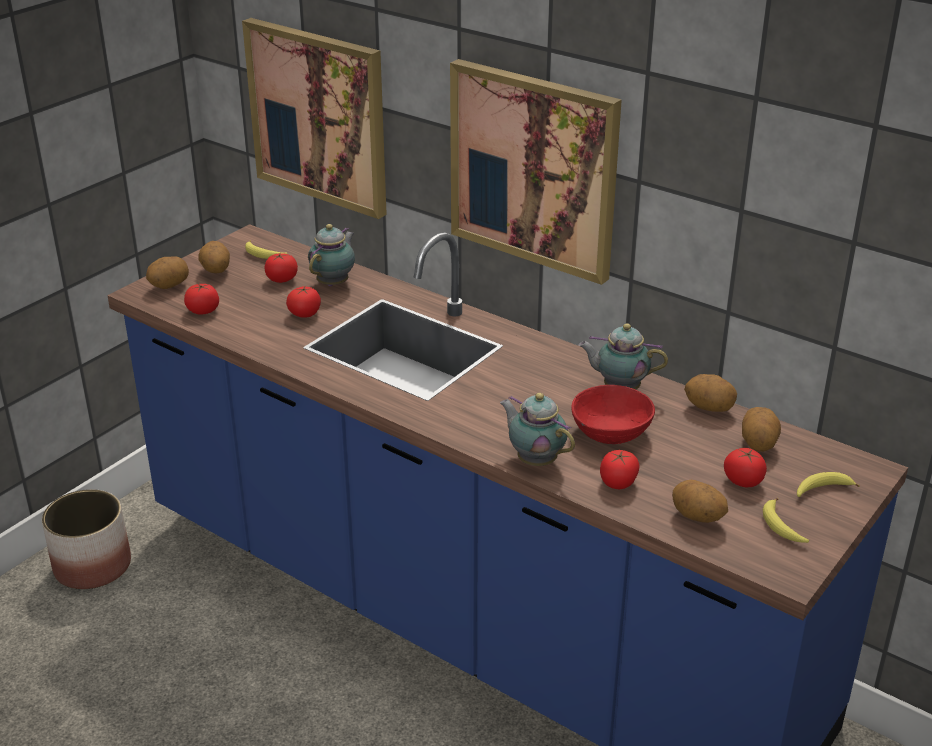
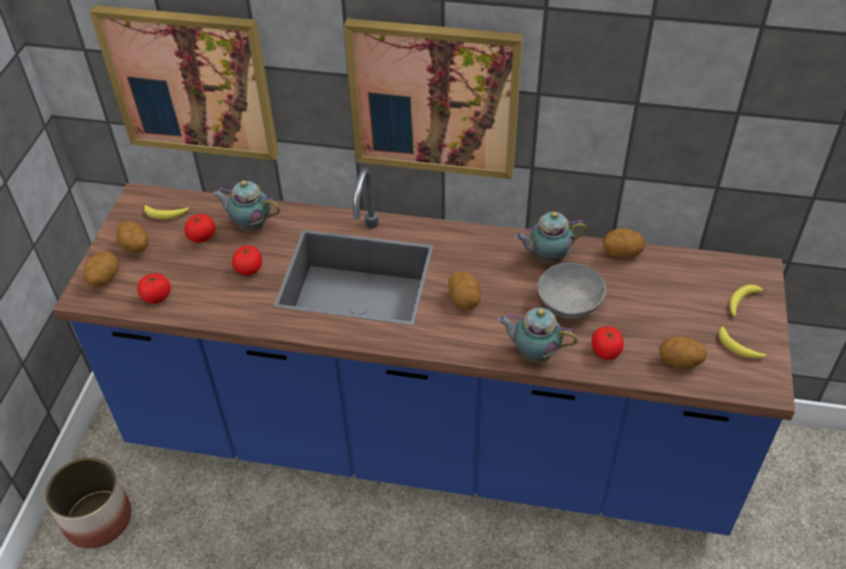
camera: 25 degrees left, 15 degrees up
teapot [308,224,355,286] -> teapot turned 75 degrees counterclockwise [212,181,280,231]
red bowl [571,385,655,444] -> grey bowl [537,263,606,319]
tomato [724,448,767,487] -> none
potato [742,407,781,452] -> potato moved to [448,271,481,310]

